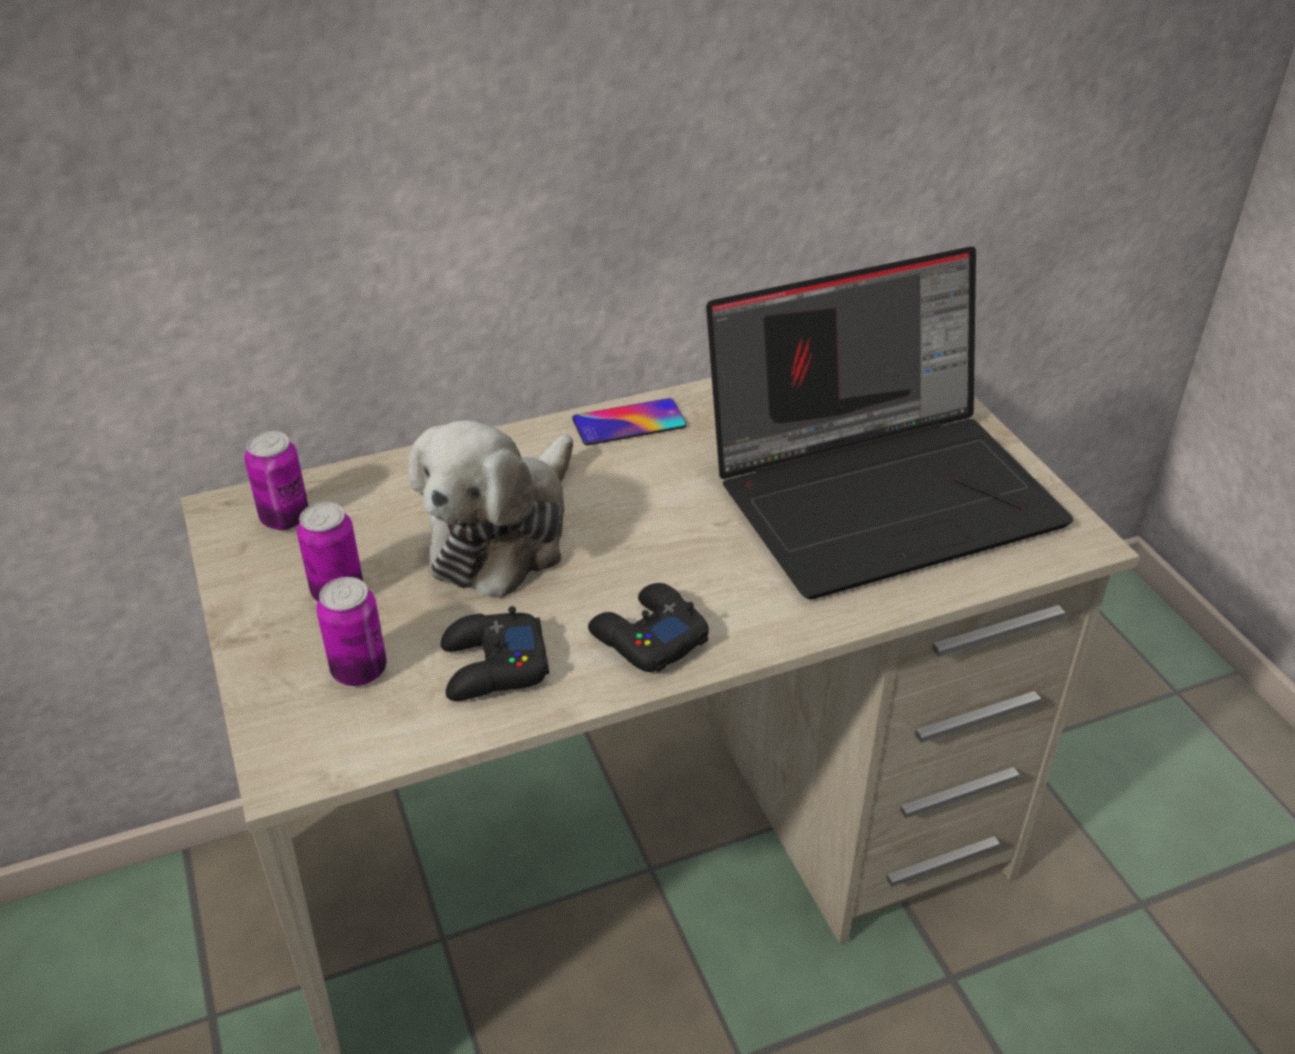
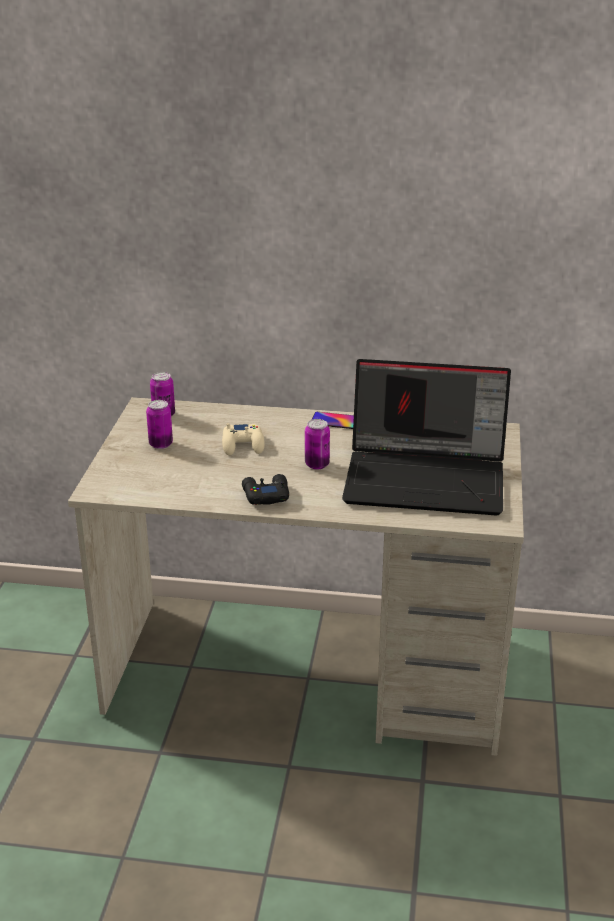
camera: 30 degrees right, 10 degrees down
can [316,577,387,686] -> can moved to [305,419,330,469]
plush toy [408,420,573,599] -> beige game controller [222,423,265,455]
black game controller [441,606,549,701] -> none

